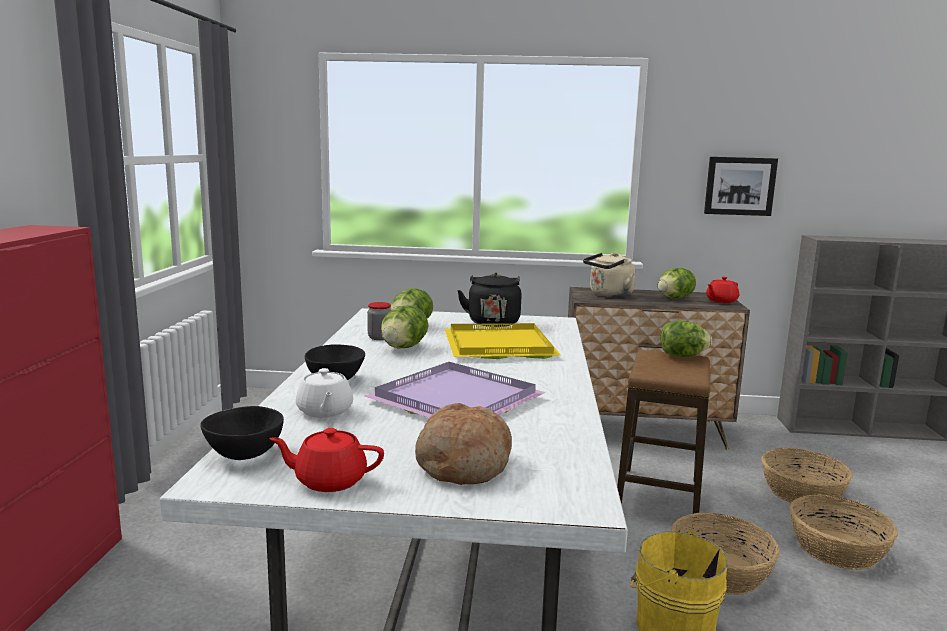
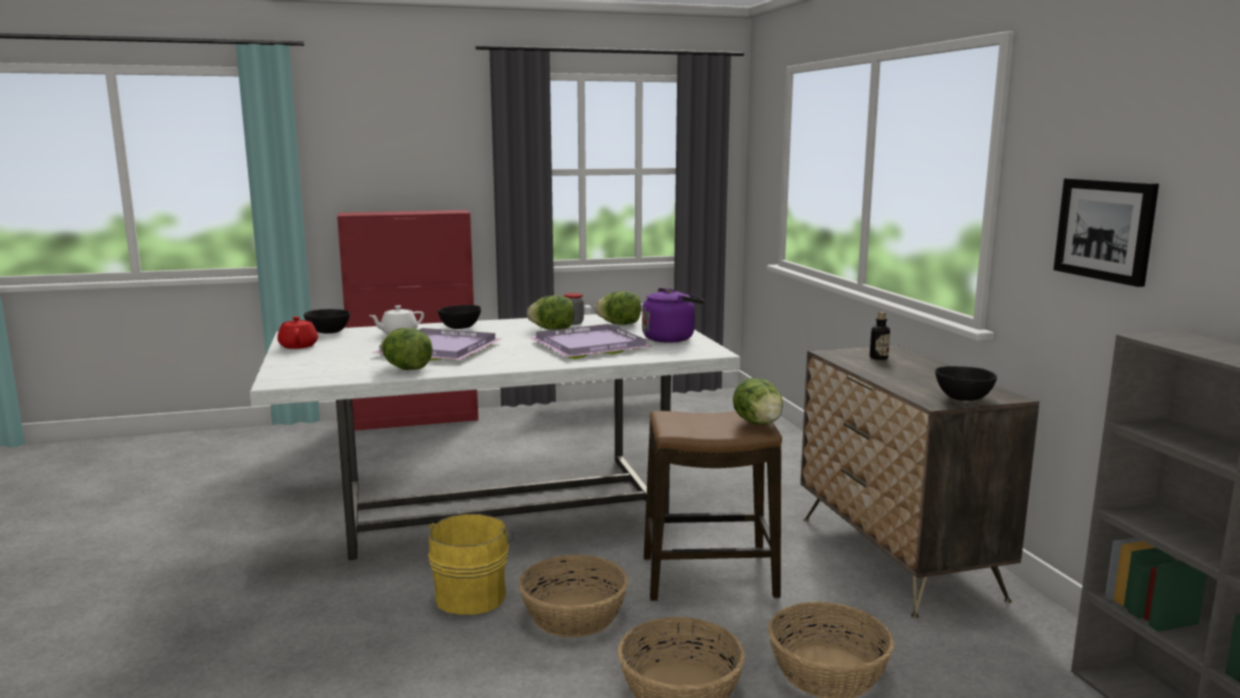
camera: 70 degrees right, 0 degrees up
bread [415,403,512,485] -> none
yellow tray [445,323,561,359] -> purple tray [529,324,653,359]
black kettle [457,273,522,327] -> purple kettle [642,288,705,342]
beige kettle [583,253,635,297] -> bottle [870,312,890,360]
lettuce [658,268,696,298] -> lettuce moved to [381,328,433,370]
red teapot [706,277,739,303] -> black bowl [935,366,997,401]

